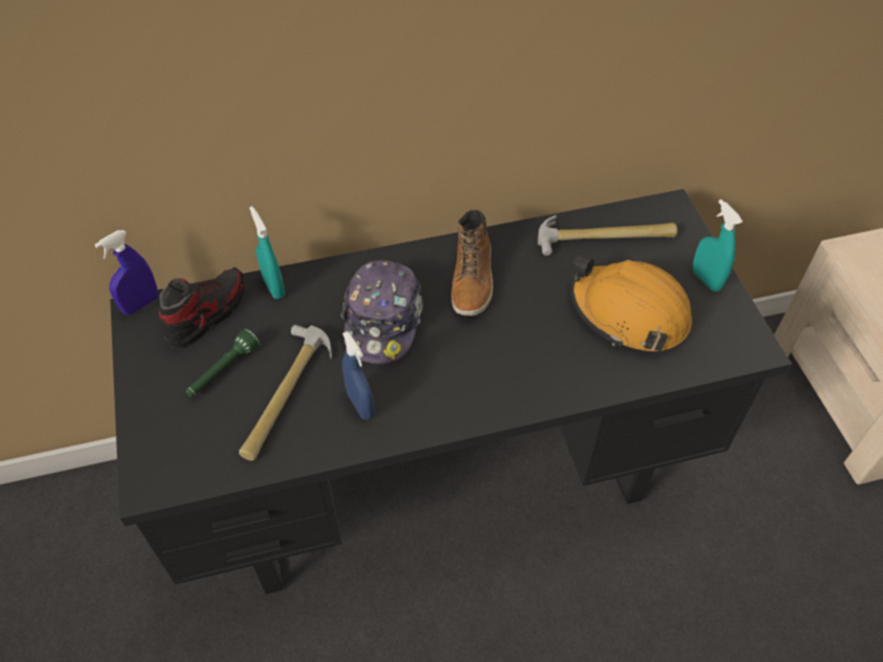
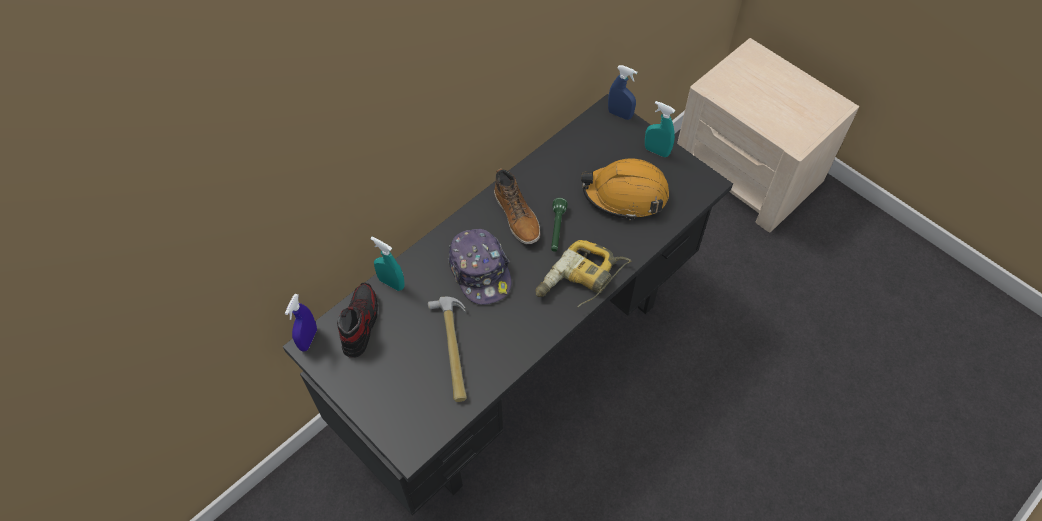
camera: 30 degrees left, 5 degrees up
green flashlight [185,329,260,397] -> green flashlight moved to [551,198,567,252]
blue spray bottle [342,331,374,420] -> blue spray bottle moved to [608,65,637,120]
hammer [538,215,677,256] -> none
none -> power drill [535,240,631,307]

